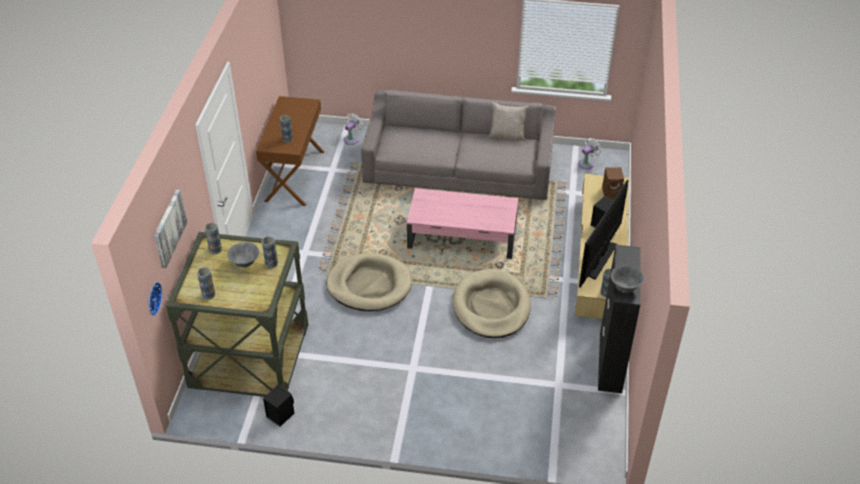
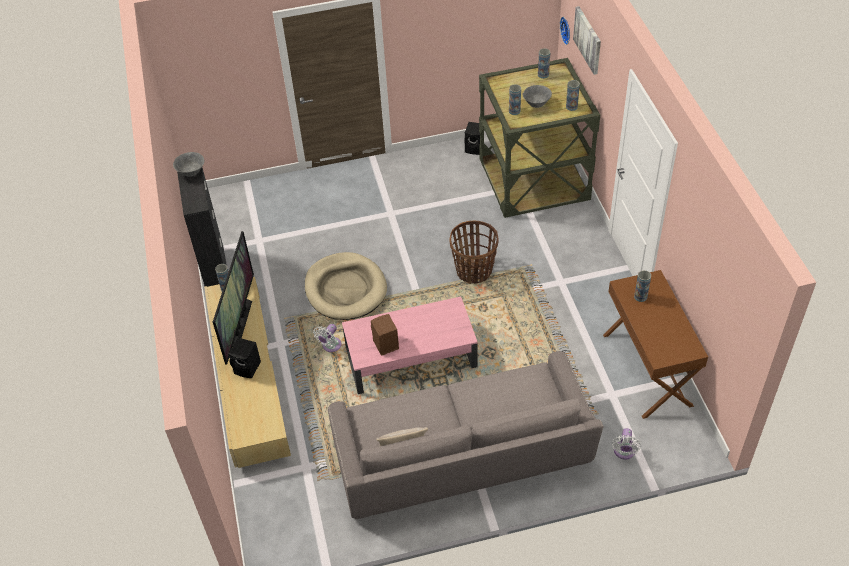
camera: 160 degrees right, 5 degrees up
beige dog bed [326,253,412,311] -> basket [449,221,498,284]
white fan [578,138,601,169] -> white fan moved to [313,324,342,352]
brown speaker [602,167,624,200] -> brown speaker moved to [371,314,399,356]

